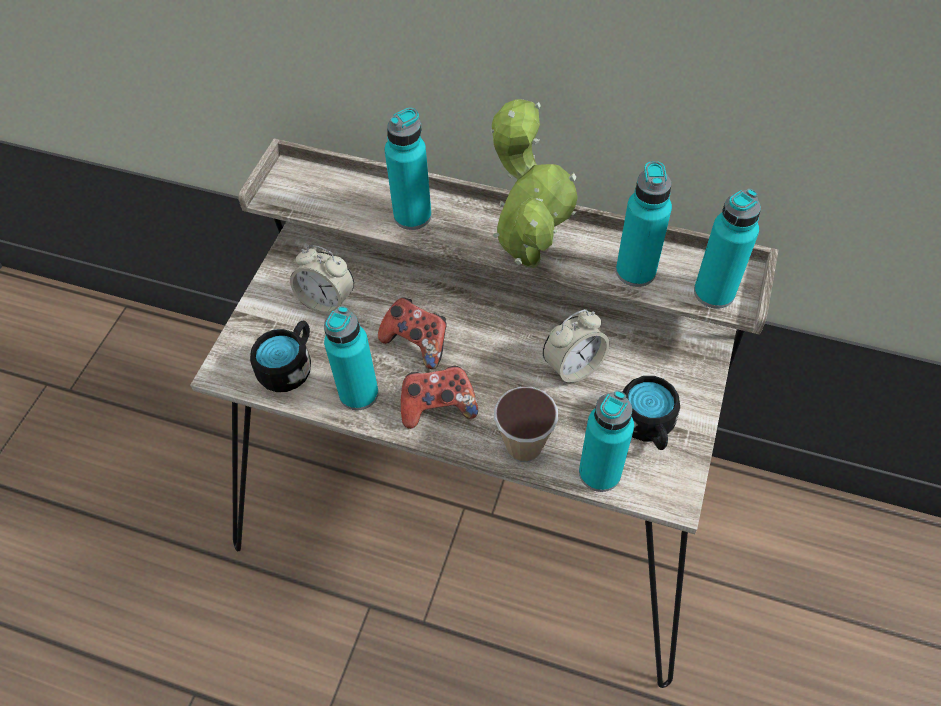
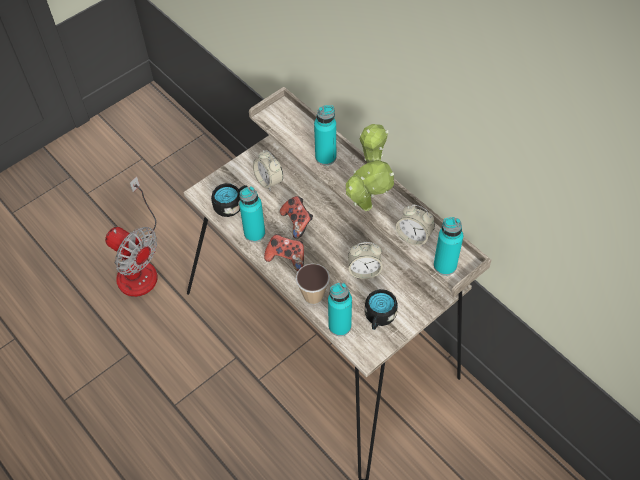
camera: 30 degrees right, 0 degrees up
turquoise bottle [616,161,672,287] -> alarm clock [396,204,435,246]
none -> fan [105,176,158,297]

